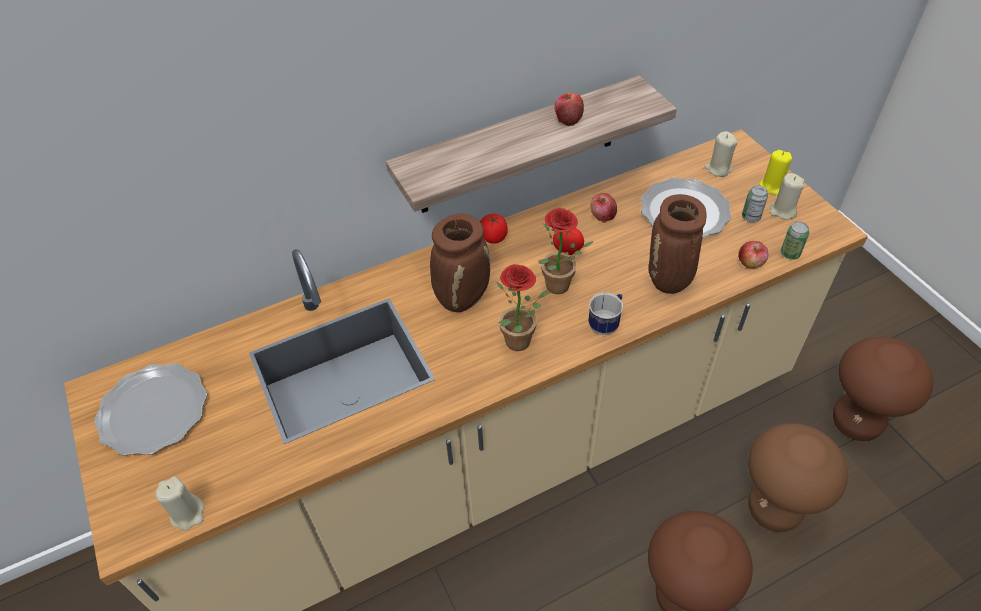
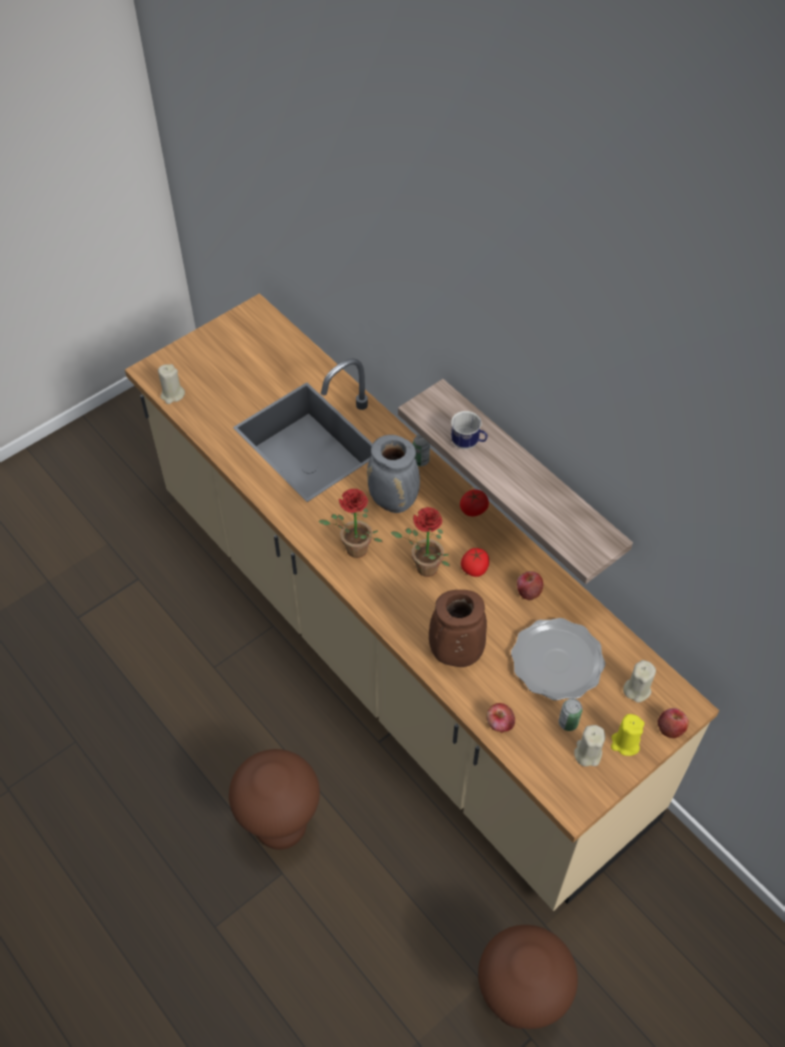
camera: 75 degrees right, 5 degrees up
plate [94,364,207,456] -> none
brown vase [430,213,490,312] -> grey vase [367,435,420,513]
apple [554,93,584,126] -> apple moved to [658,708,689,738]
mug [588,292,623,335] -> mug moved to [451,411,488,449]
brown stool [748,423,848,532] -> none
can [781,222,809,260] -> can moved to [413,435,430,466]

